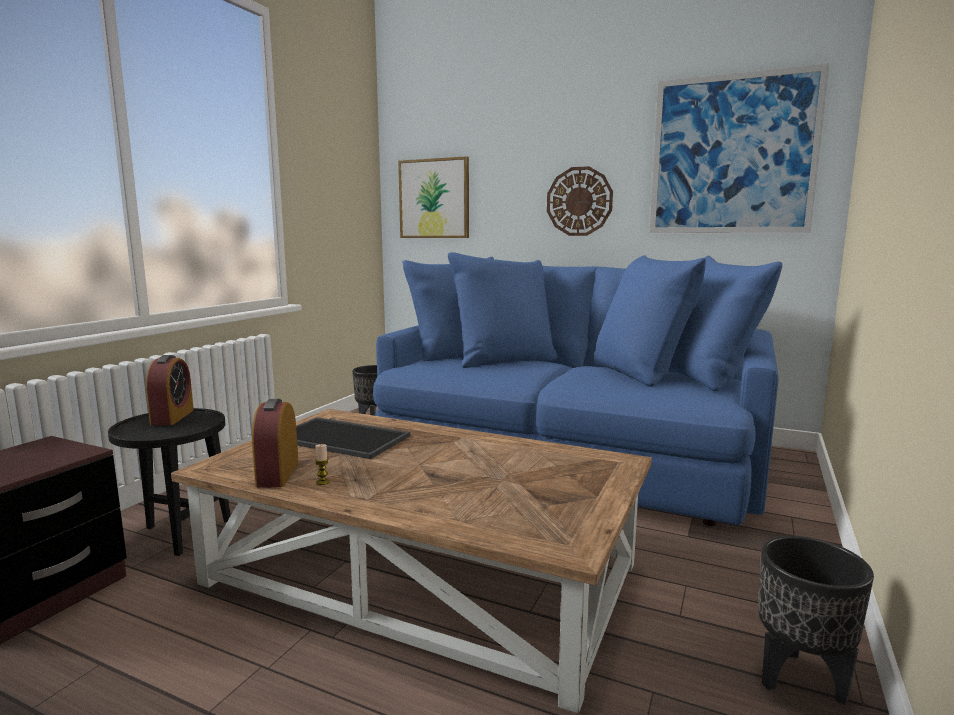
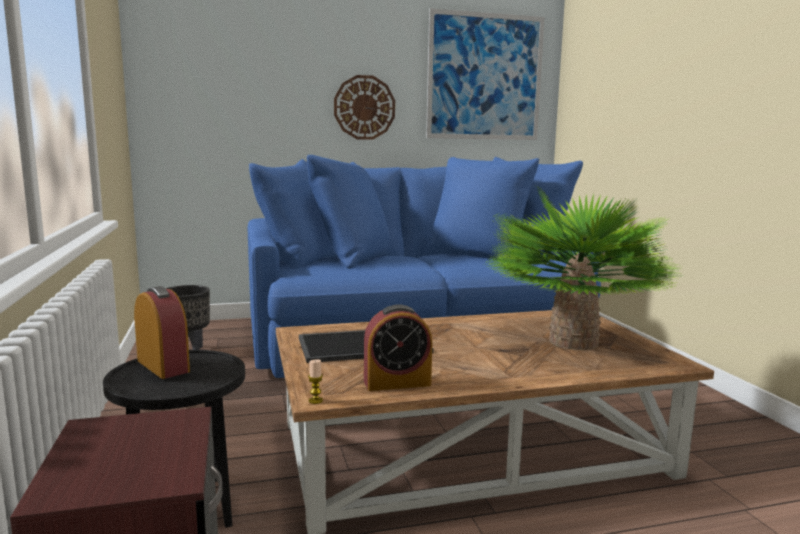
camera: 40 degrees left, 0 degrees up
alarm clock [252,399,299,488] -> alarm clock turned 60 degrees counterclockwise [364,304,432,391]
candle [315,444,330,485] -> candle moved to [308,359,323,404]
picture [398,156,469,238] -> none
black planter [758,536,874,705] -> none
none -> potted plant [486,186,682,350]

